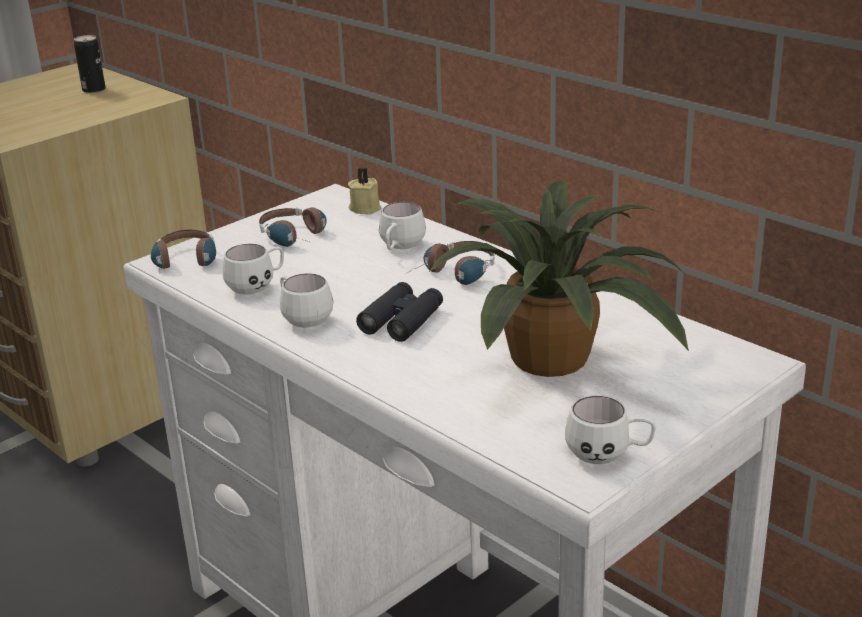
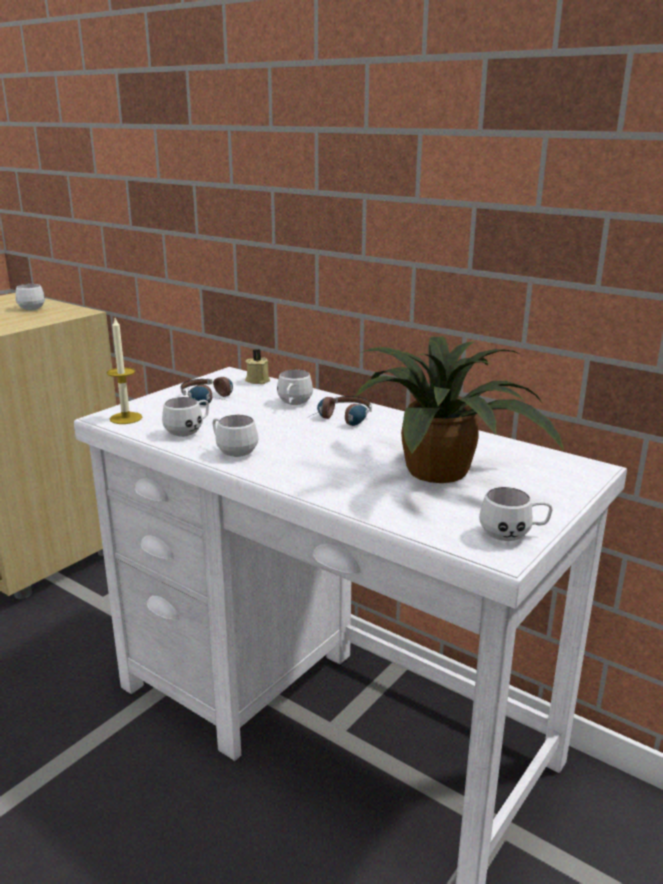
camera: 10 degrees left, 5 degrees down
can [74,35,106,93] -> white mug [15,284,45,310]
headphones [151,230,216,271] -> candle [107,318,142,424]
black binoculars [356,282,443,342] -> none

